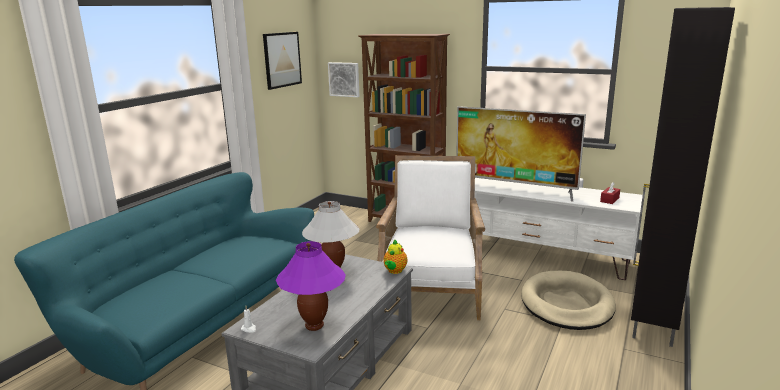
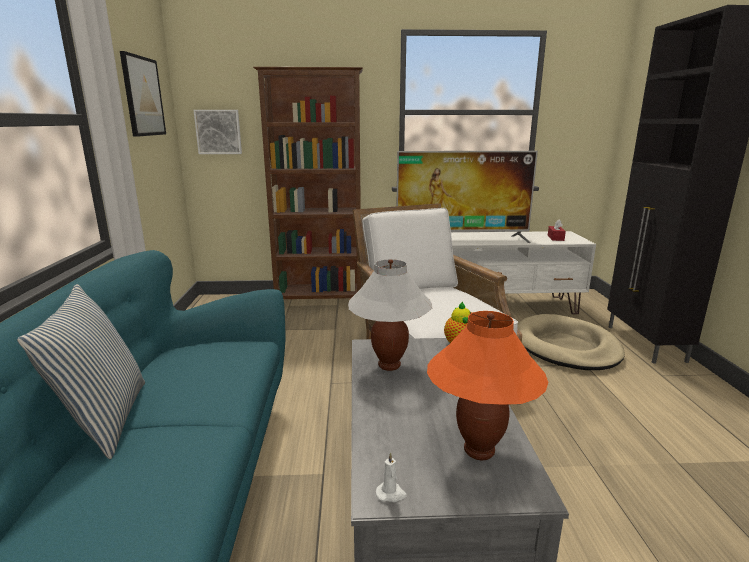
camera: 30 degrees left, 0 degrees up
purple table lamp [276,241,346,331] -> orange table lamp [427,311,548,460]
none -> pillow [17,284,145,459]

